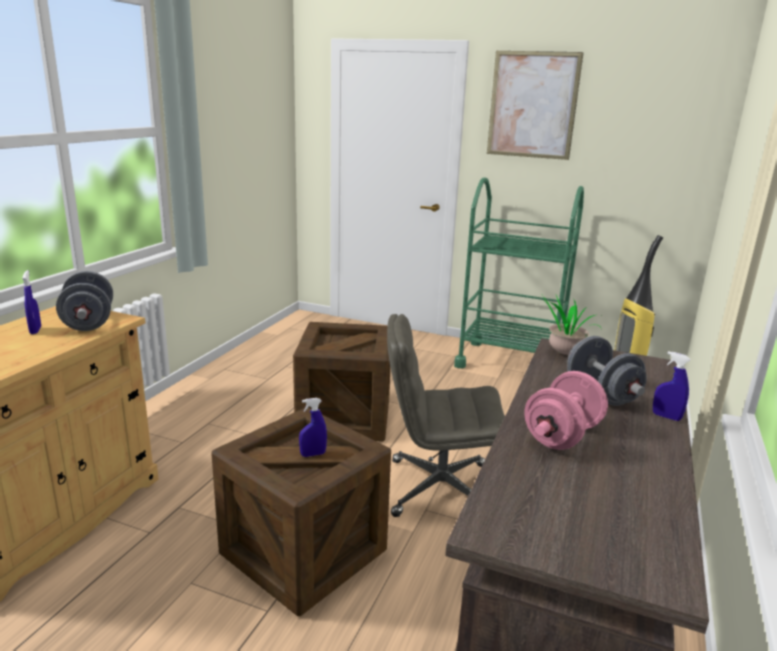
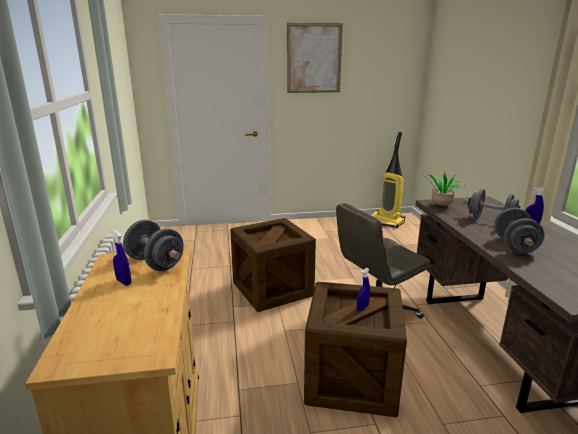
camera: 30 degrees left, 0 degrees up
green cart [454,178,584,369] -> none
pink dumbbell [524,371,608,450] -> grey dumbbell [494,208,545,254]

